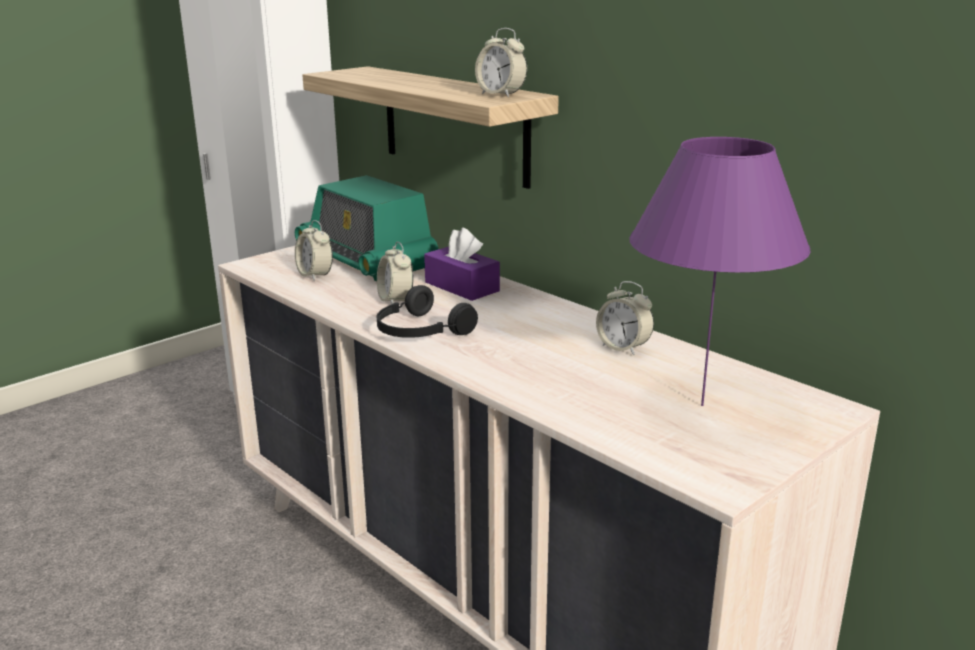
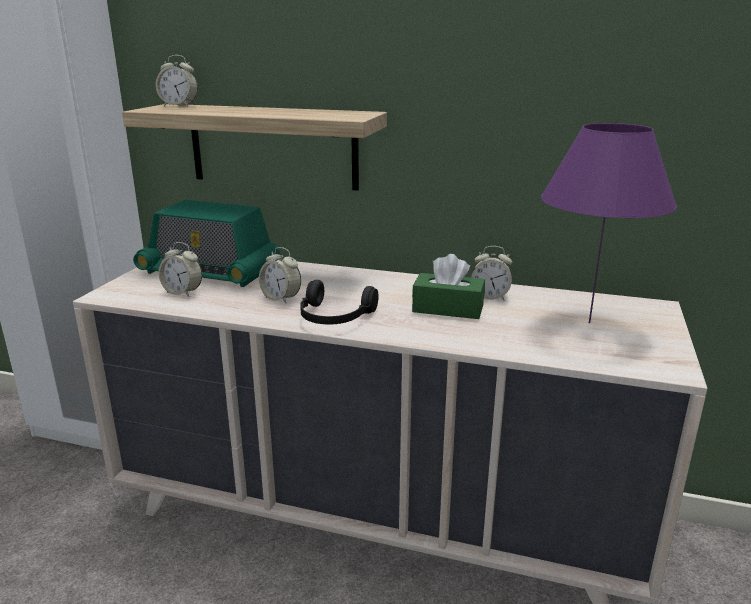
camera: 30 degrees left, 0 degrees up
purple tissue box [424,227,500,301] -> none
alarm clock [475,28,527,97] -> alarm clock moved to [156,55,198,106]
none -> green tissue box [412,254,485,319]

